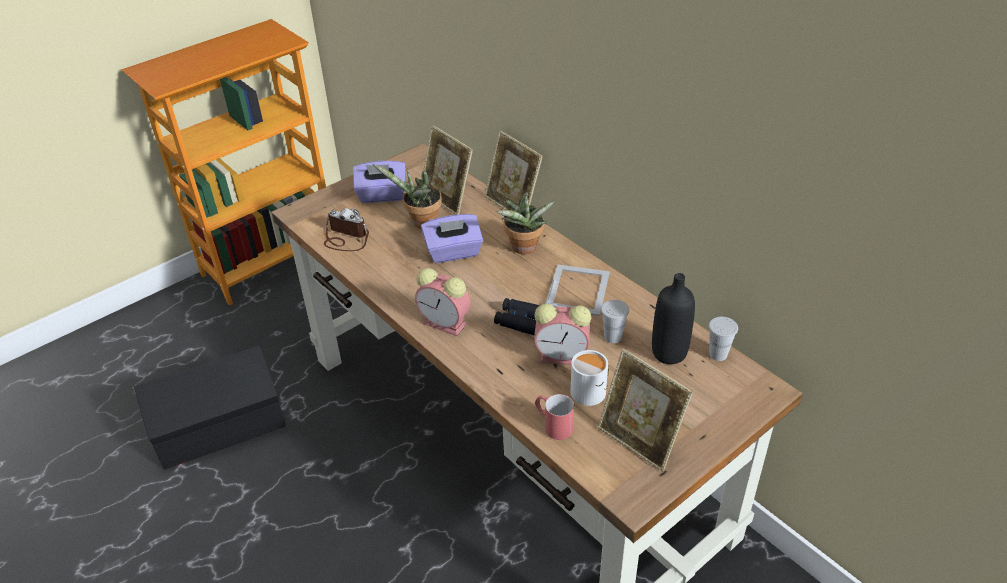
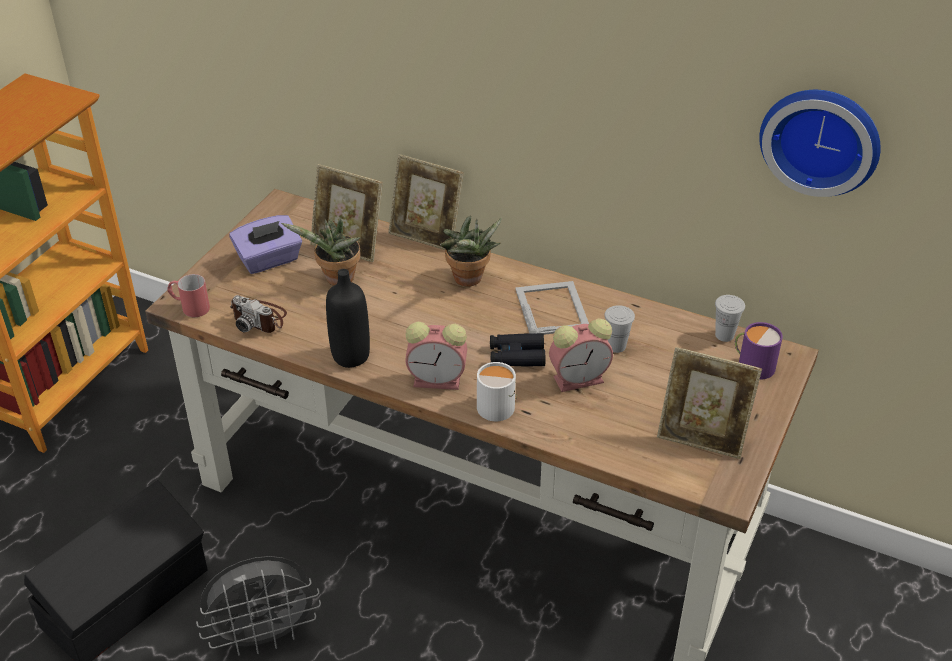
camera: 25 degrees left, 0 degrees up
camera [324,208,369,251] -> camera turned 150 degrees counterclockwise [230,295,287,333]
purple tissue box [421,214,483,263] -> none
red mug [535,394,574,440] -> red mug moved to [167,274,210,317]
white mug [570,350,609,406] -> white mug moved to [477,362,516,421]
black bottle [652,273,695,364] -> black bottle moved to [326,269,370,368]
none -> grey fan [196,556,321,656]
none -> purple mug [735,322,783,380]
none -> wall clock [759,90,881,197]

